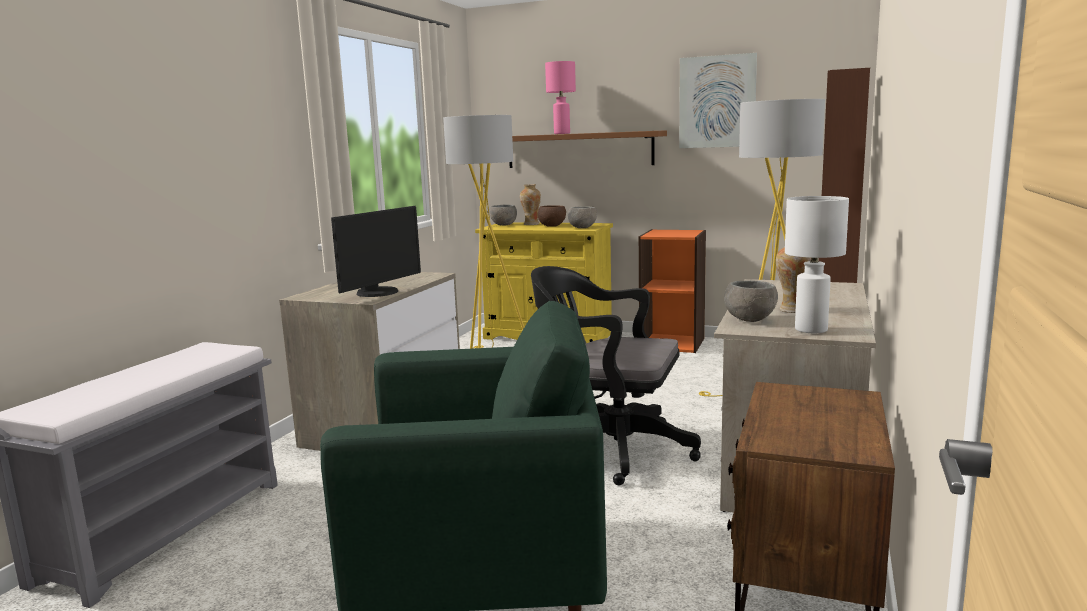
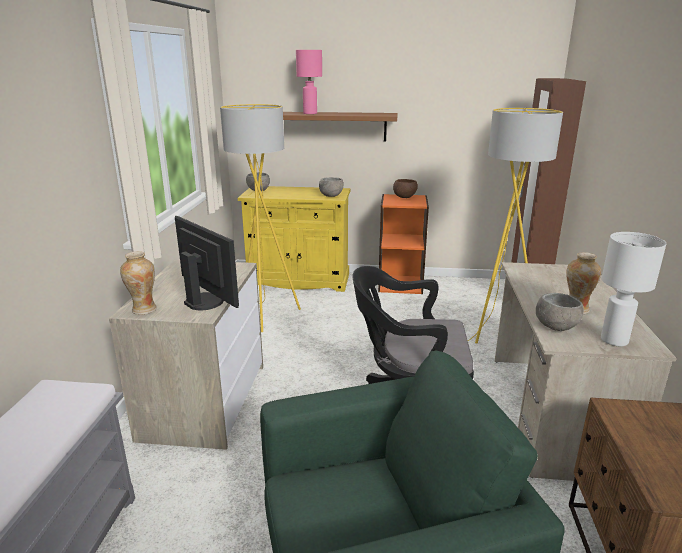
camera: 15 degrees left, 10 degrees up
monitor [331,206,421,297] -> monitor turned 60 degrees counterclockwise [175,216,239,311]
vase [520,184,541,225] -> vase moved to [120,251,157,315]
brown bowl [537,205,566,227] -> brown bowl moved to [393,179,418,198]
picture [679,53,757,148] -> none

